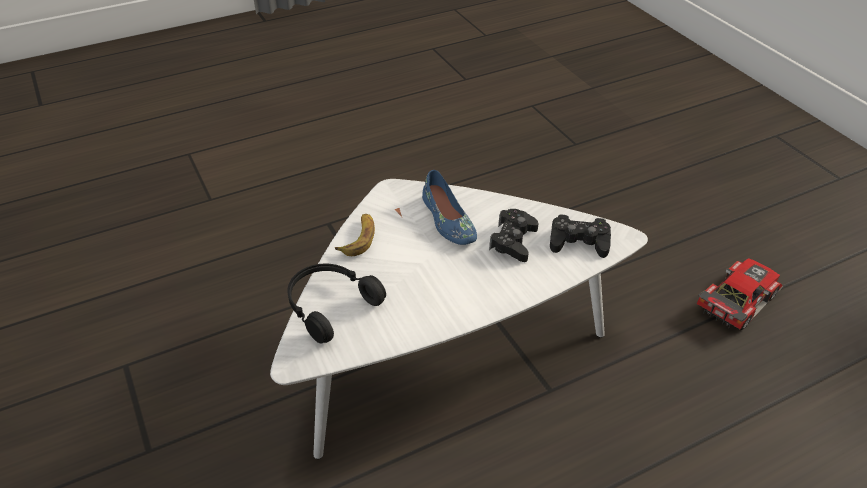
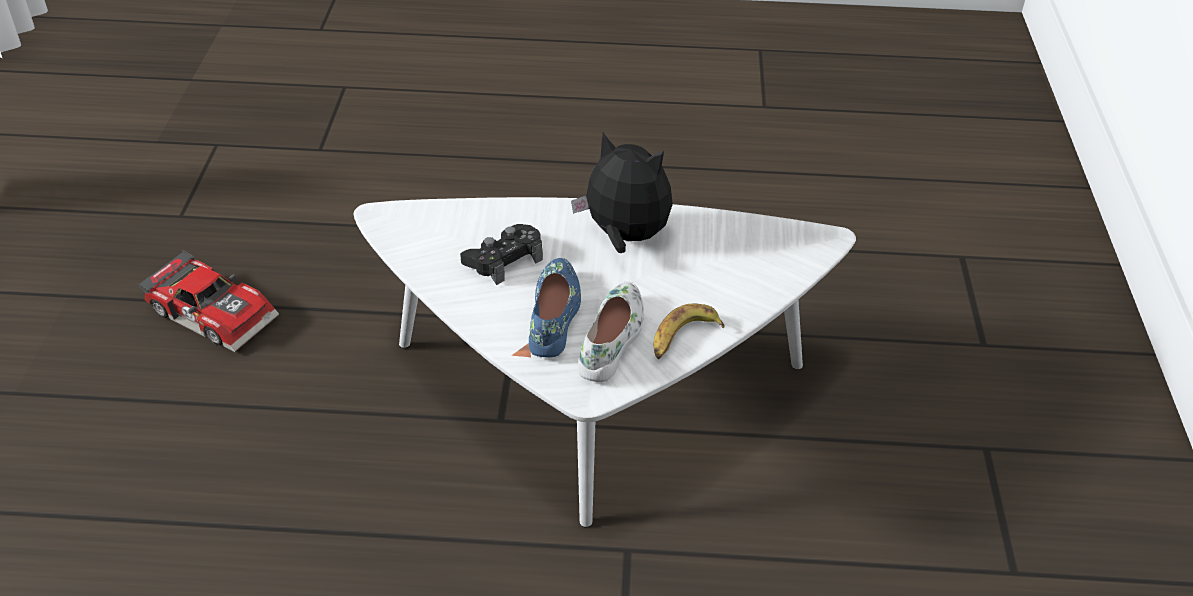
camera: 150 degrees left, 0 degrees up
black headphones [287,264,386,344] -> none
black game controller [550,214,611,258] -> none
toy car [697,258,783,330] -> toy car turned 135 degrees counterclockwise [137,250,279,352]
none -> plush toy [571,133,673,253]
none -> white shoe [578,282,644,382]

